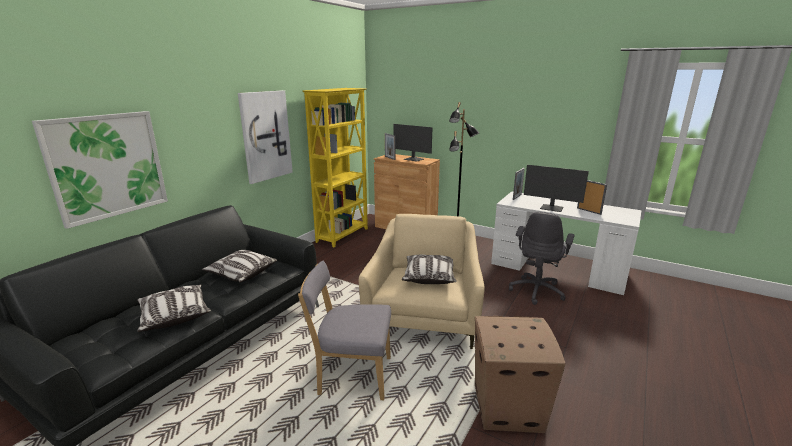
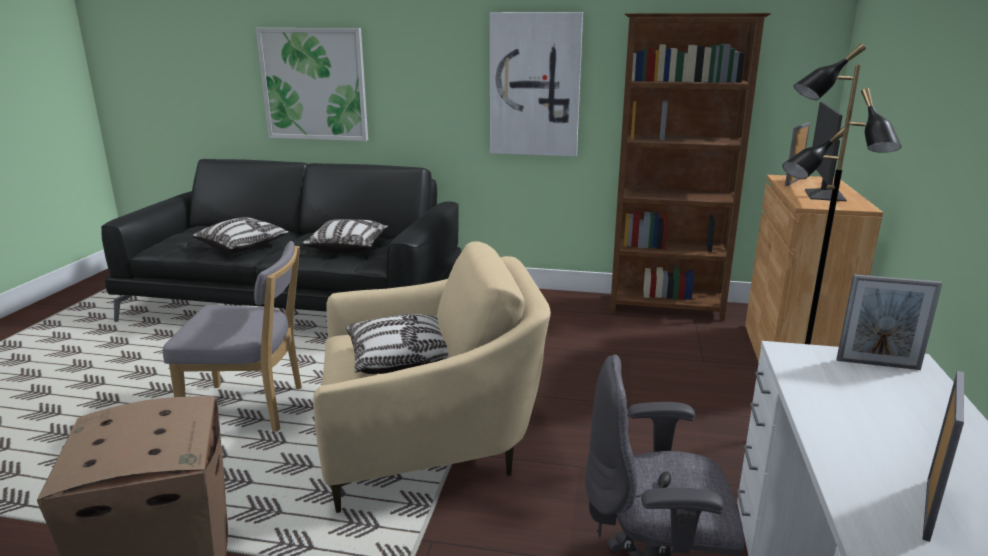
camera: 70 degrees right, 0 degrees up
grey chair [298,261,391,400] -> grey chair turned 105 degrees clockwise [163,241,302,432]
yellow bookcase [303,88,368,247] -> brown bookcase [610,13,771,322]
monitor [524,165,589,212] -> none

